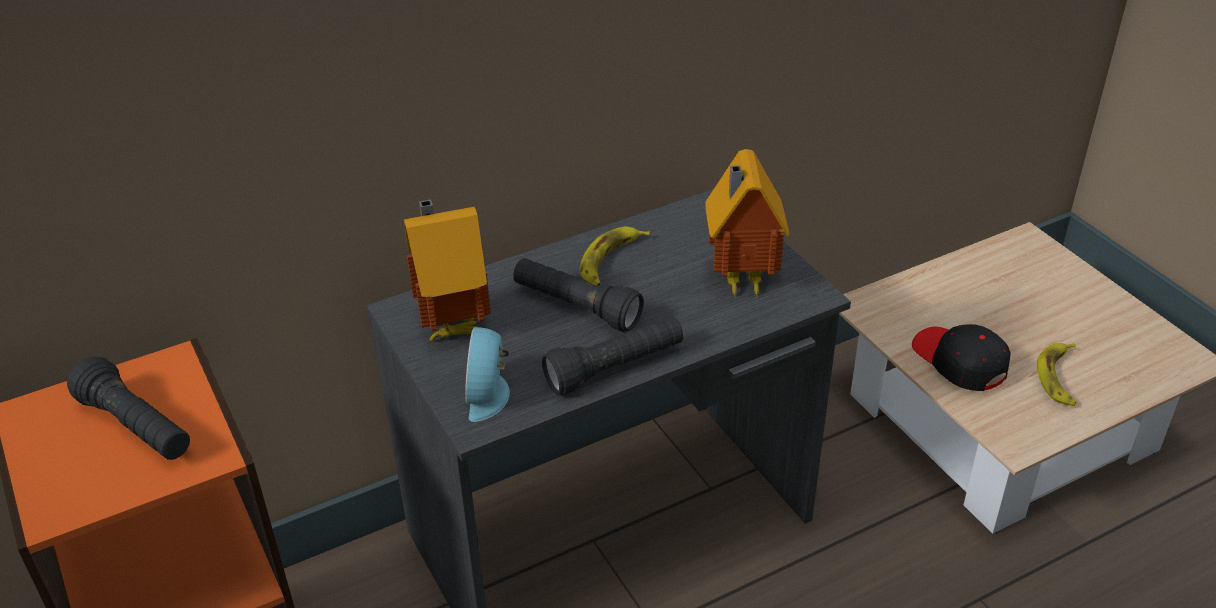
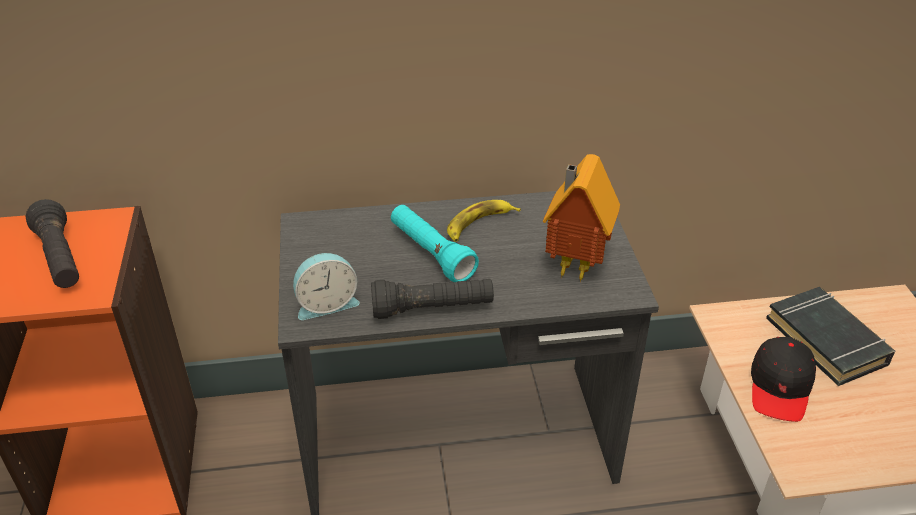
camera: 20 degrees right, 0 degrees up
toy house [404,200,491,342] -> none
alarm clock [465,327,510,422] -> alarm clock turned 135 degrees counterclockwise [293,253,359,320]
black flashlight [513,258,644,332] -> turquoise flashlight [391,205,479,282]
black cap [912,324,1011,391] -> black cap turned 150 degrees counterclockwise [751,337,816,422]
banana [1037,343,1076,406] -> none
none -> black book [766,287,895,386]

